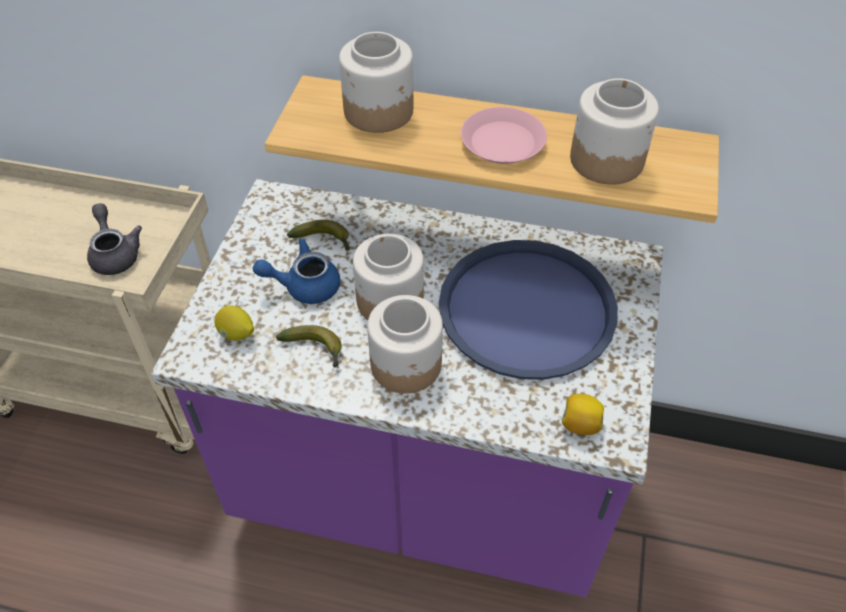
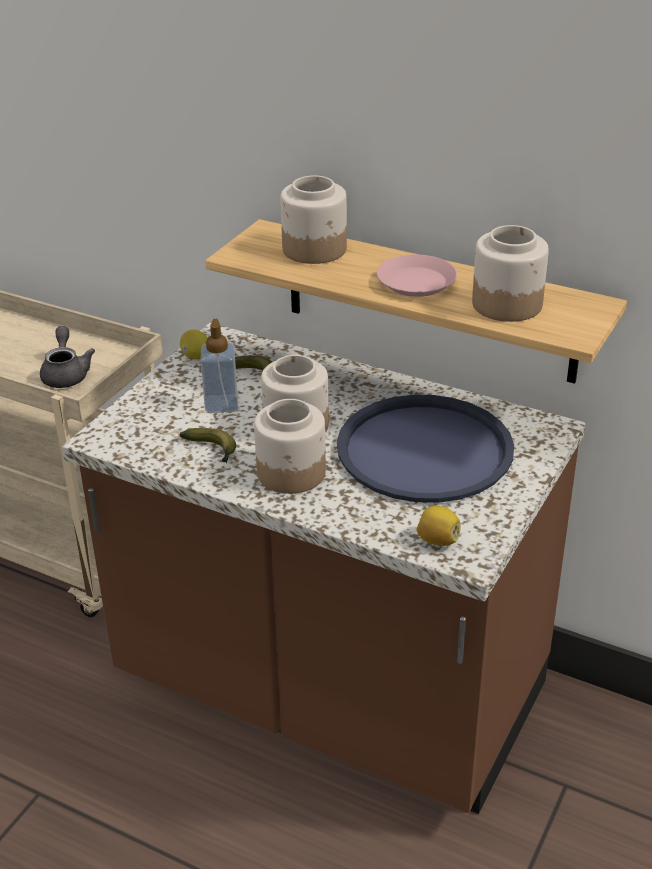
camera: 15 degrees right, 15 degrees down
purple counter [151,179,663,597] -> brown counter [62,323,585,814]
lemon [214,305,254,341] -> lemon moved to [180,329,208,359]
blue teapot [253,238,341,304] -> soap dispenser [201,319,238,413]

